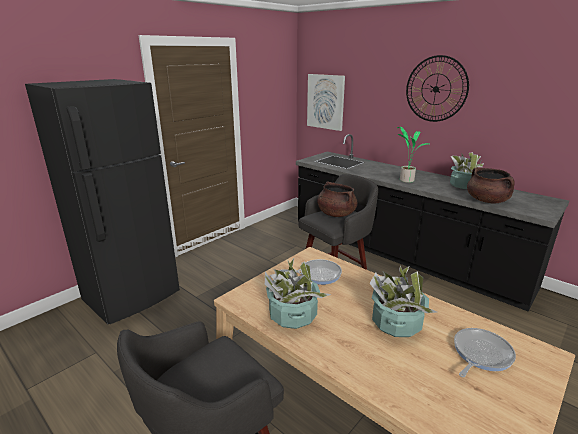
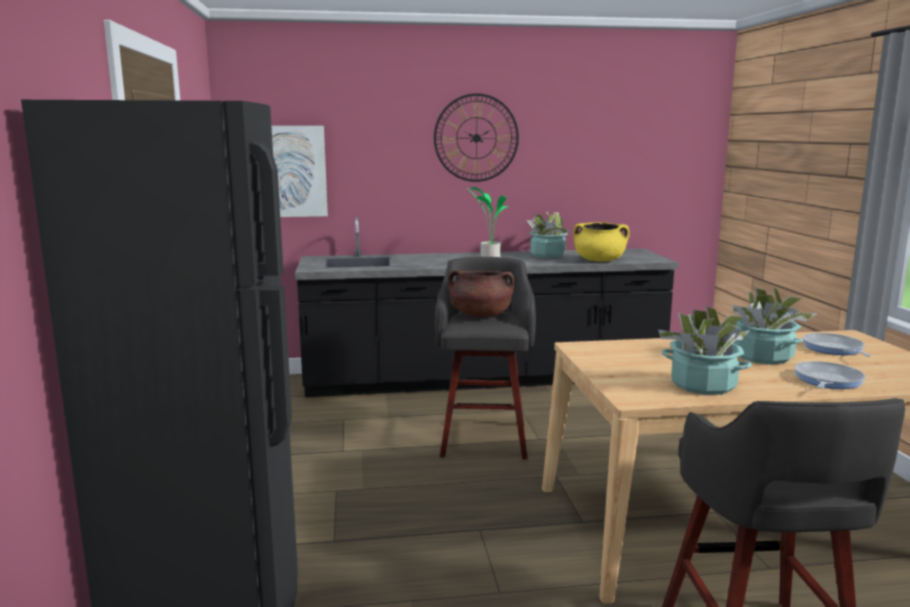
camera: 50 degrees left, 10 degrees down
frying pan [279,259,342,285] -> frying pan moved to [794,361,865,389]
brown cooking pot [467,168,514,204] -> yellow cooking pot [573,222,630,262]

